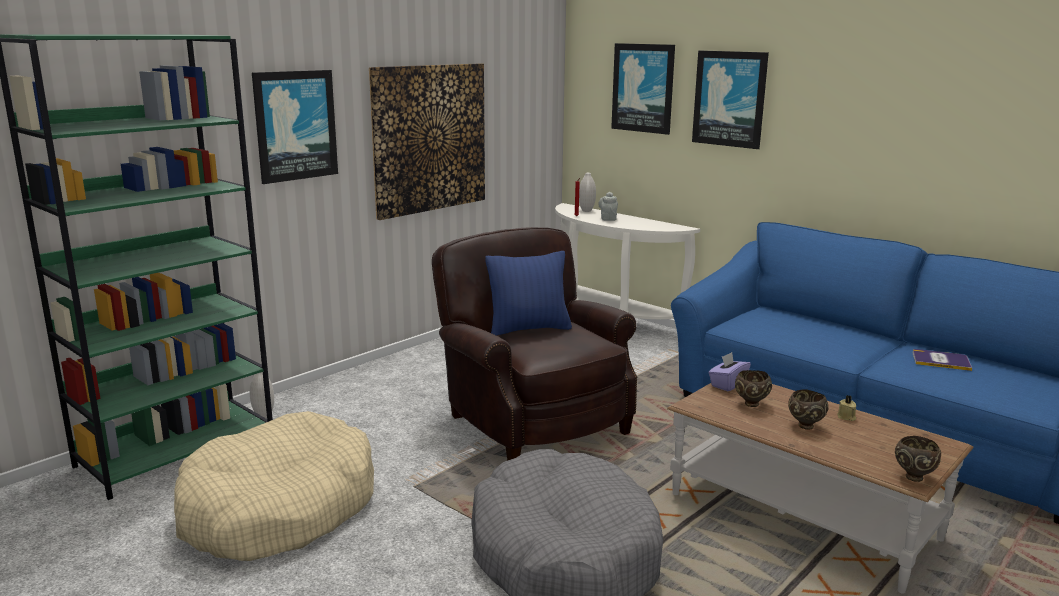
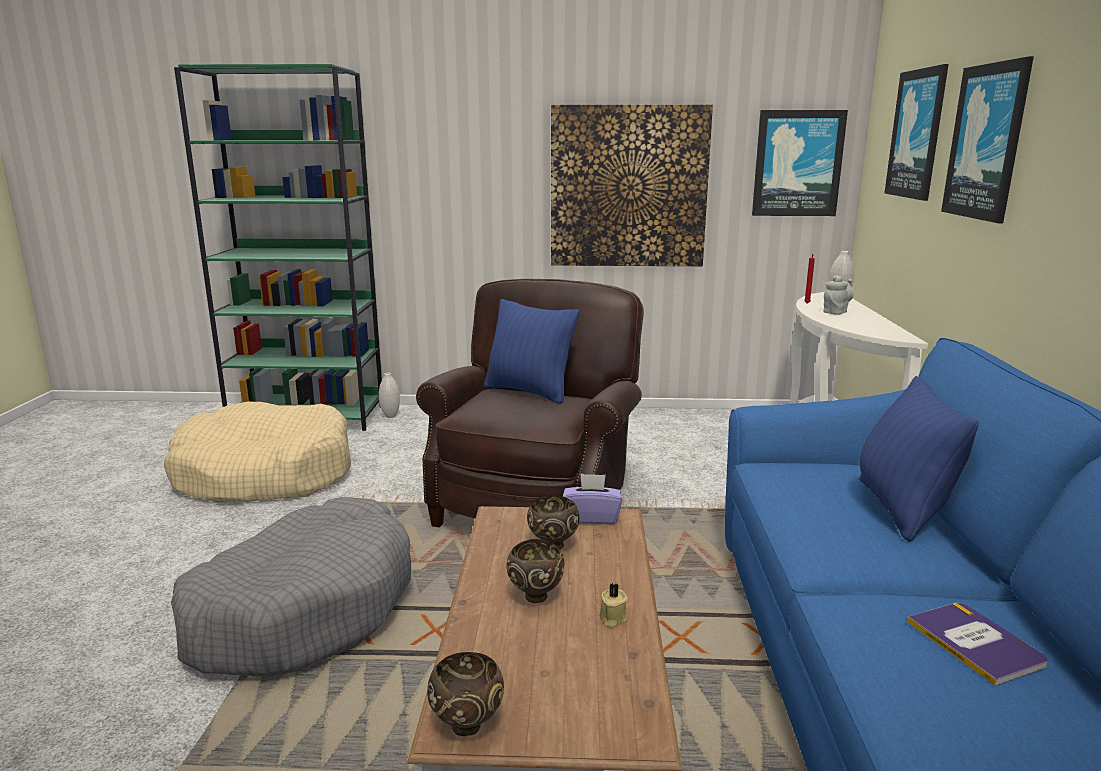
camera: 50 degrees right, 0 degrees up
picture [252,70,338,184] -> picture moved to [752,110,848,216]
none -> blue pillow [859,376,979,542]

